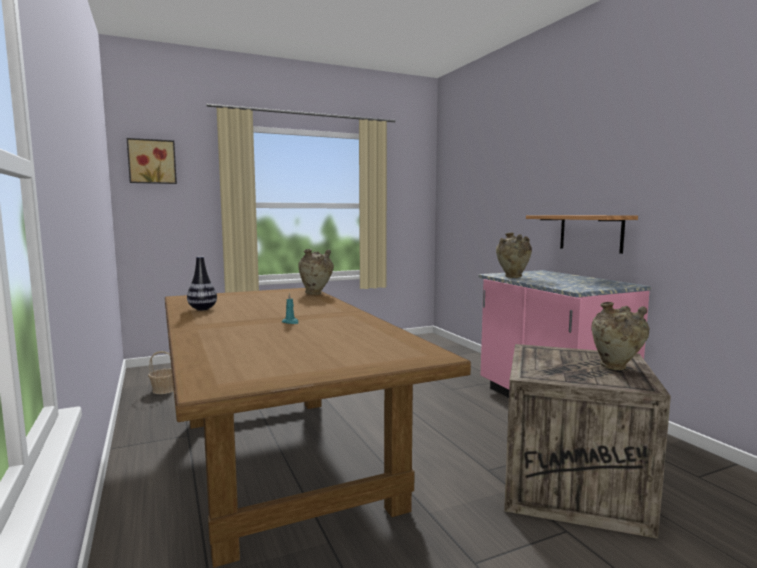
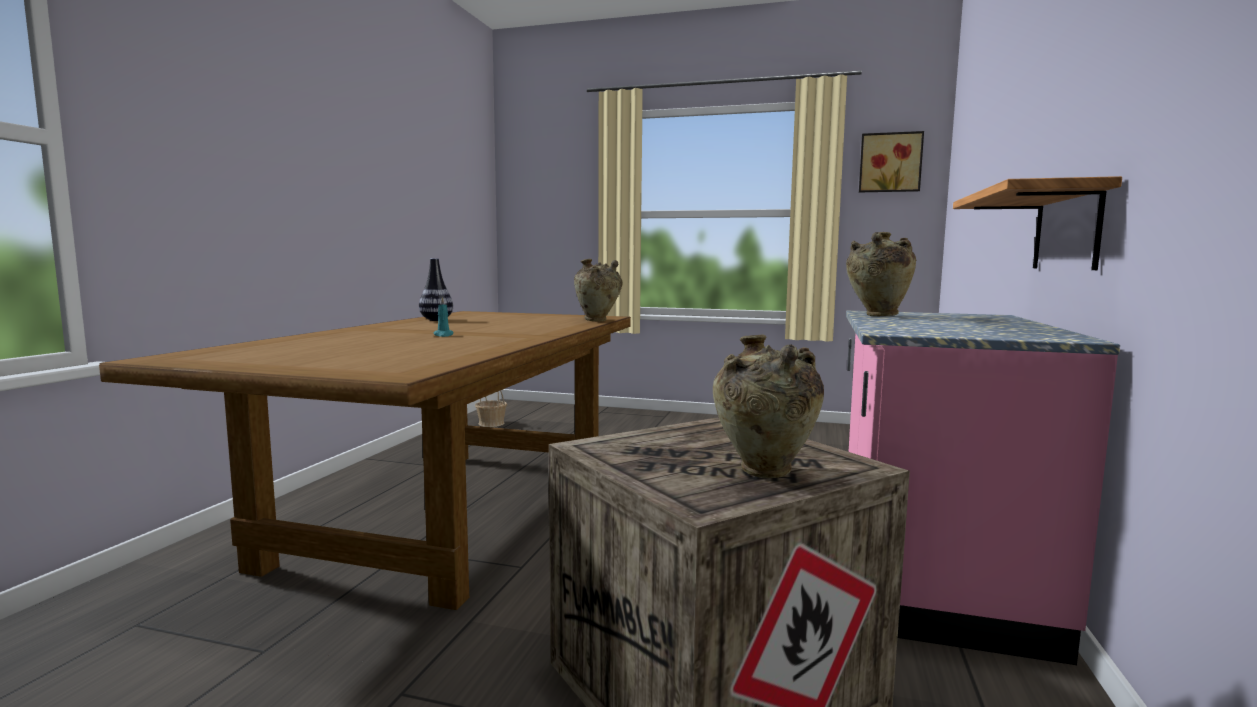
camera: 40 degrees right, 0 degrees up
picture [127,138,177,184] -> picture moved to [859,131,924,192]

